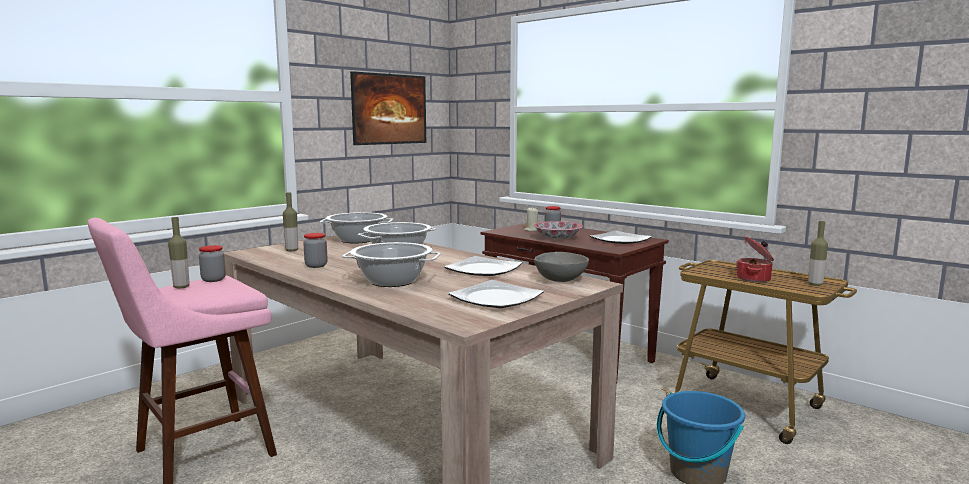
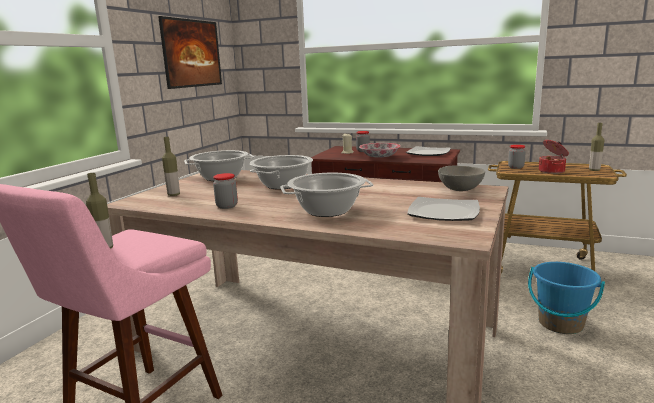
camera: 20 degrees left, 5 degrees up
jar [199,245,226,282] -> jar moved to [508,145,526,169]
plate [444,256,522,276] -> none

